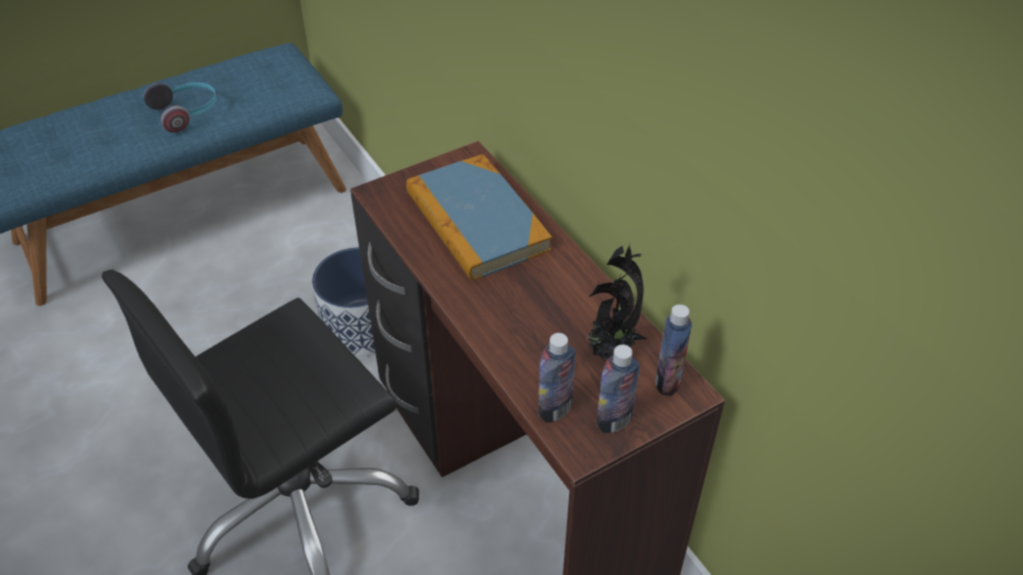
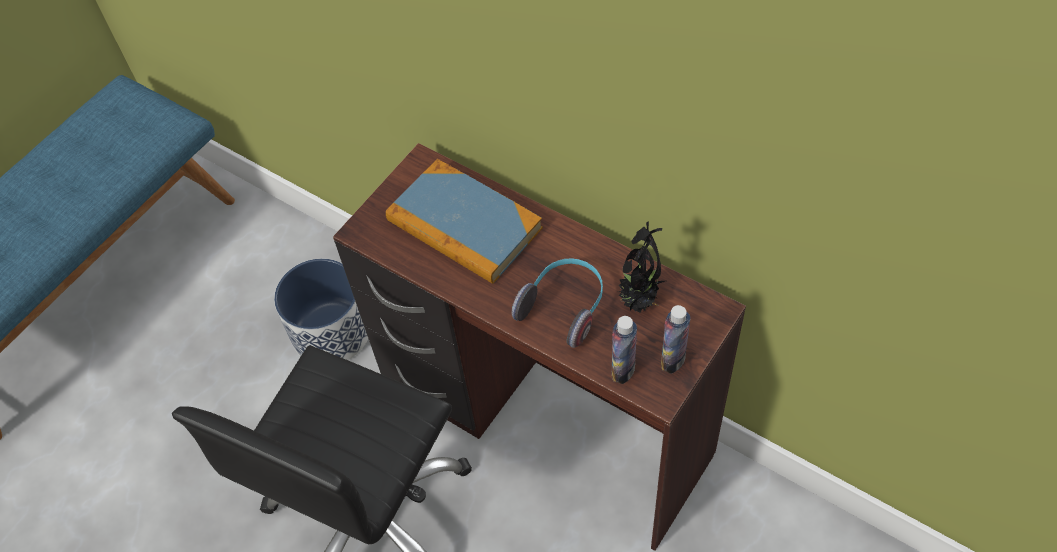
camera: 20 degrees left, 10 degrees up
headphones [143,82,217,133] -> headphones moved to [511,258,603,348]
bottle [655,304,692,396] -> none

